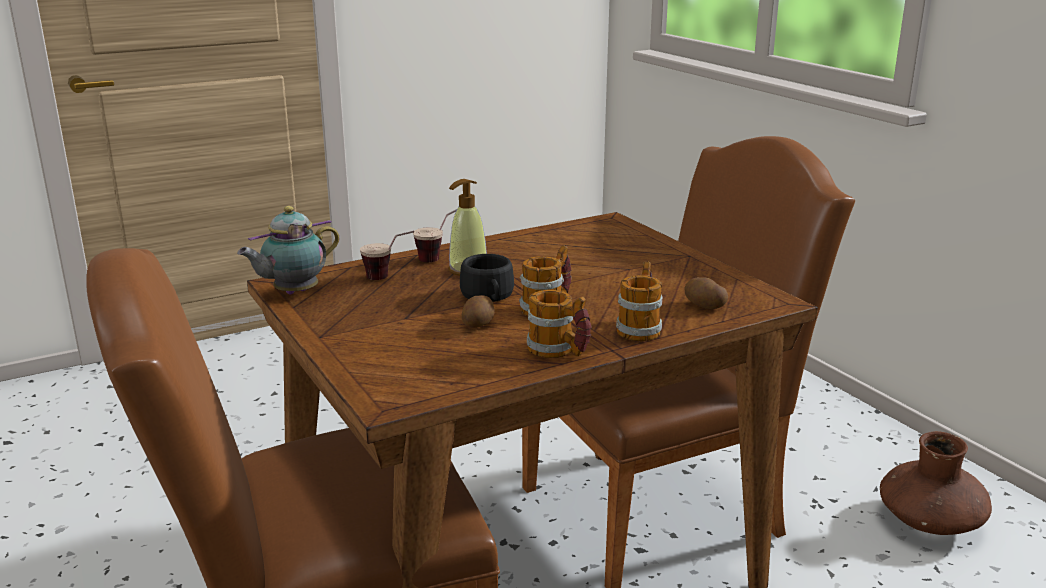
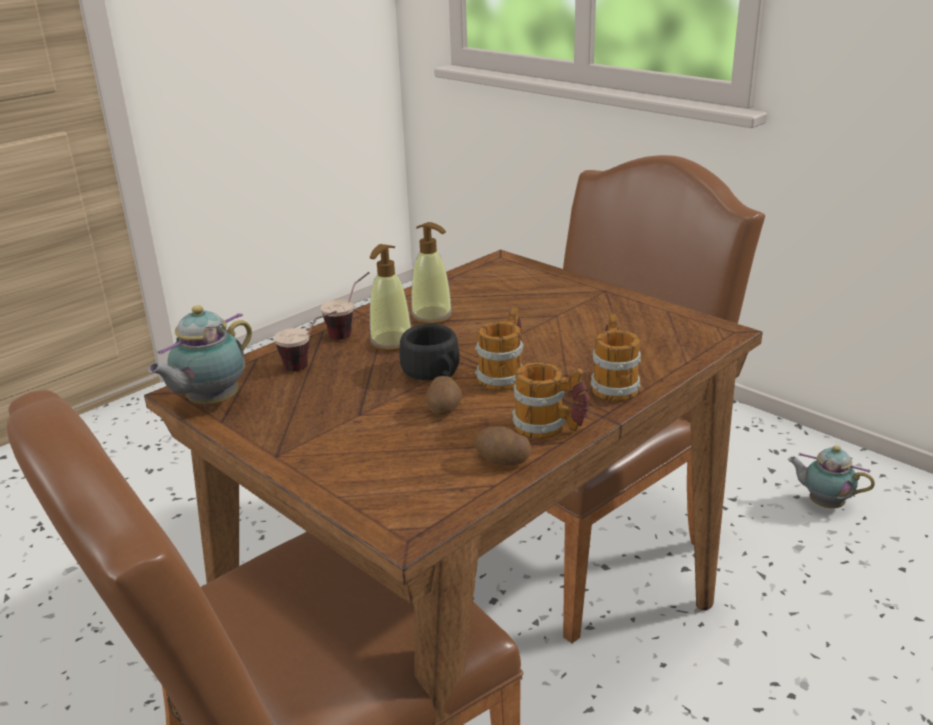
camera: 15 degrees left, 5 degrees up
potato [684,277,728,309] -> potato moved to [474,426,532,466]
brown vase [880,431,992,535] -> teapot [788,446,875,508]
none -> soap dispenser [411,222,453,324]

